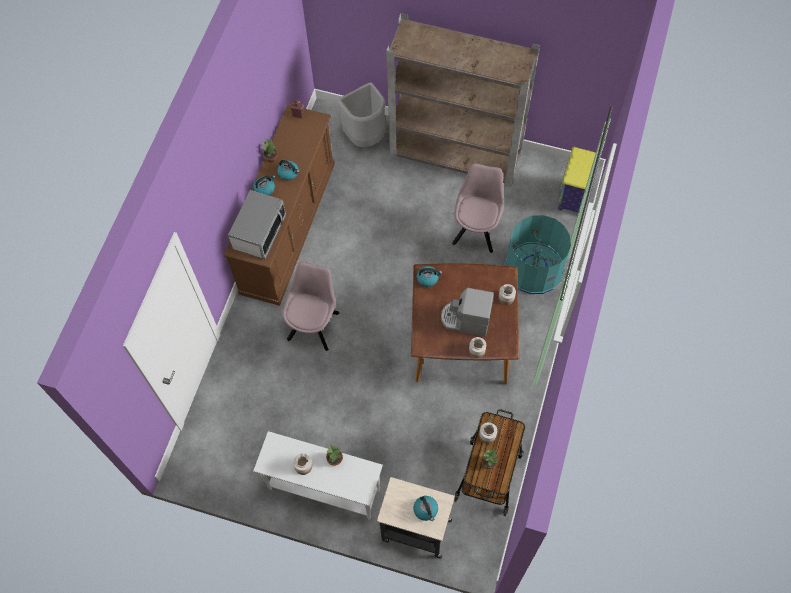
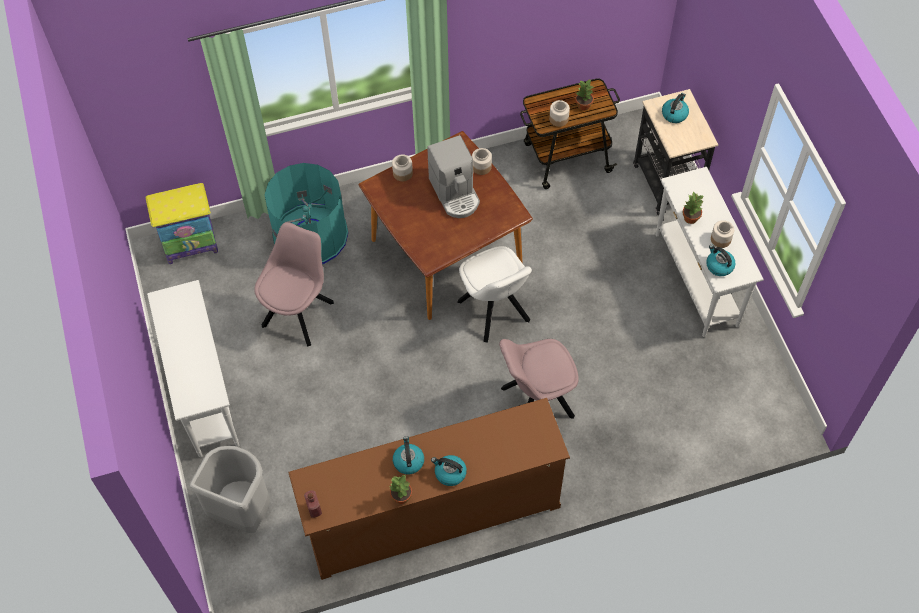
camera: 125 degrees left, 5 degrees down
microwave [228,190,286,259] -> none
brown bookcase [386,13,540,187] -> white console table [147,280,239,457]
kettle [417,266,442,287] -> kettle moved to [706,245,735,276]
pink chair [452,163,504,253] -> pink chair turned 135 degrees clockwise [254,222,334,346]
none -> white chair [457,246,532,342]

